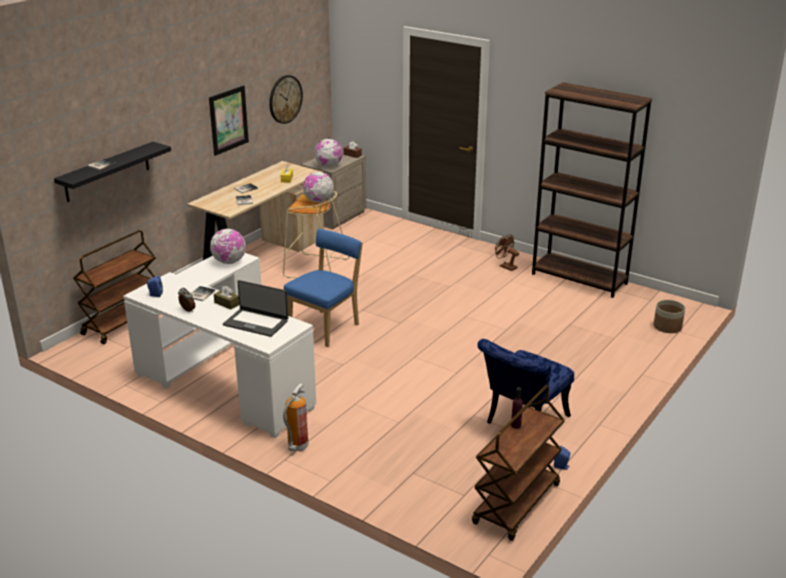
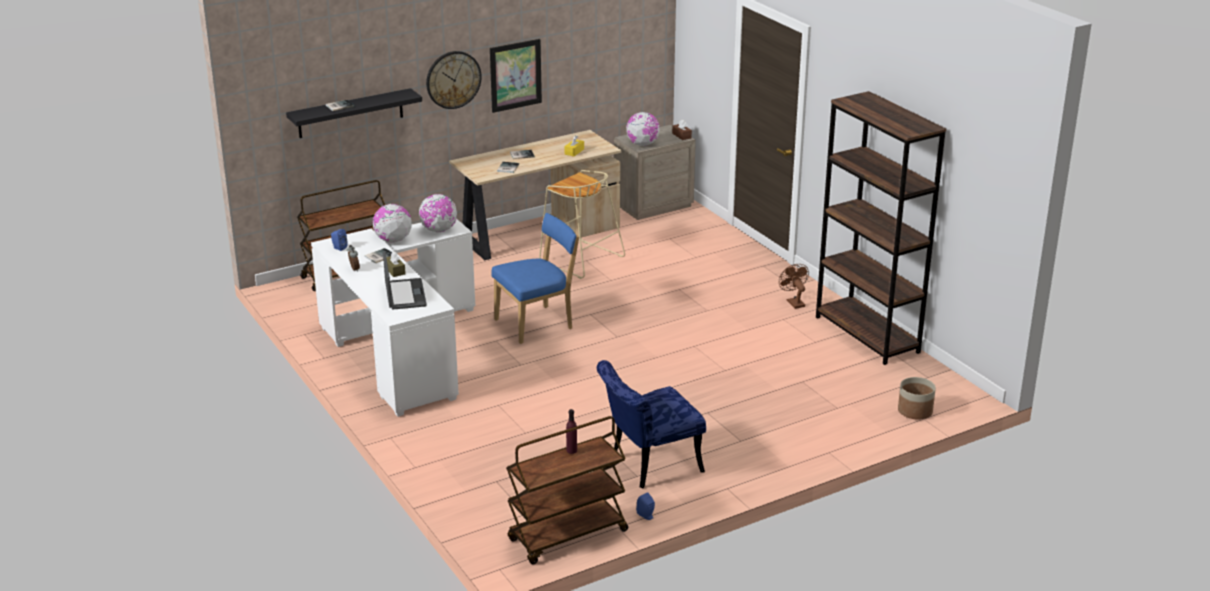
camera: 25 degrees right, 0 degrees up
laptop [223,280,288,337] -> laptop turned 150 degrees counterclockwise [383,251,427,310]
wall clock [269,75,303,124] -> wall clock moved to [426,51,482,109]
fire extinguisher [283,383,309,452] -> none
globe [303,172,334,203] -> globe moved to [373,204,412,243]

